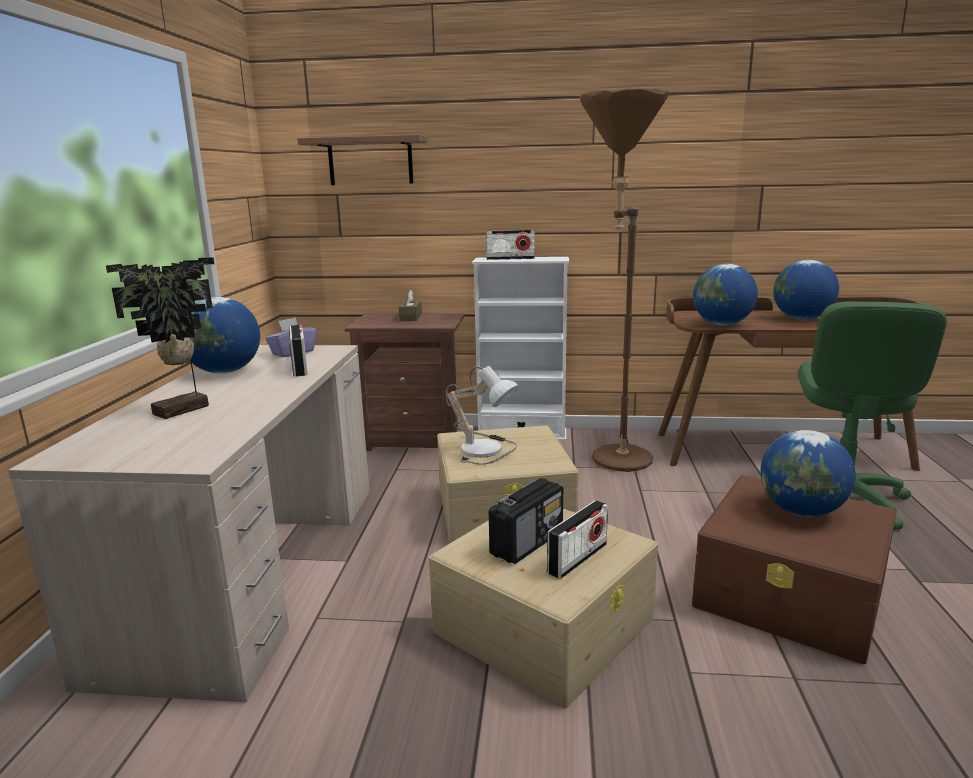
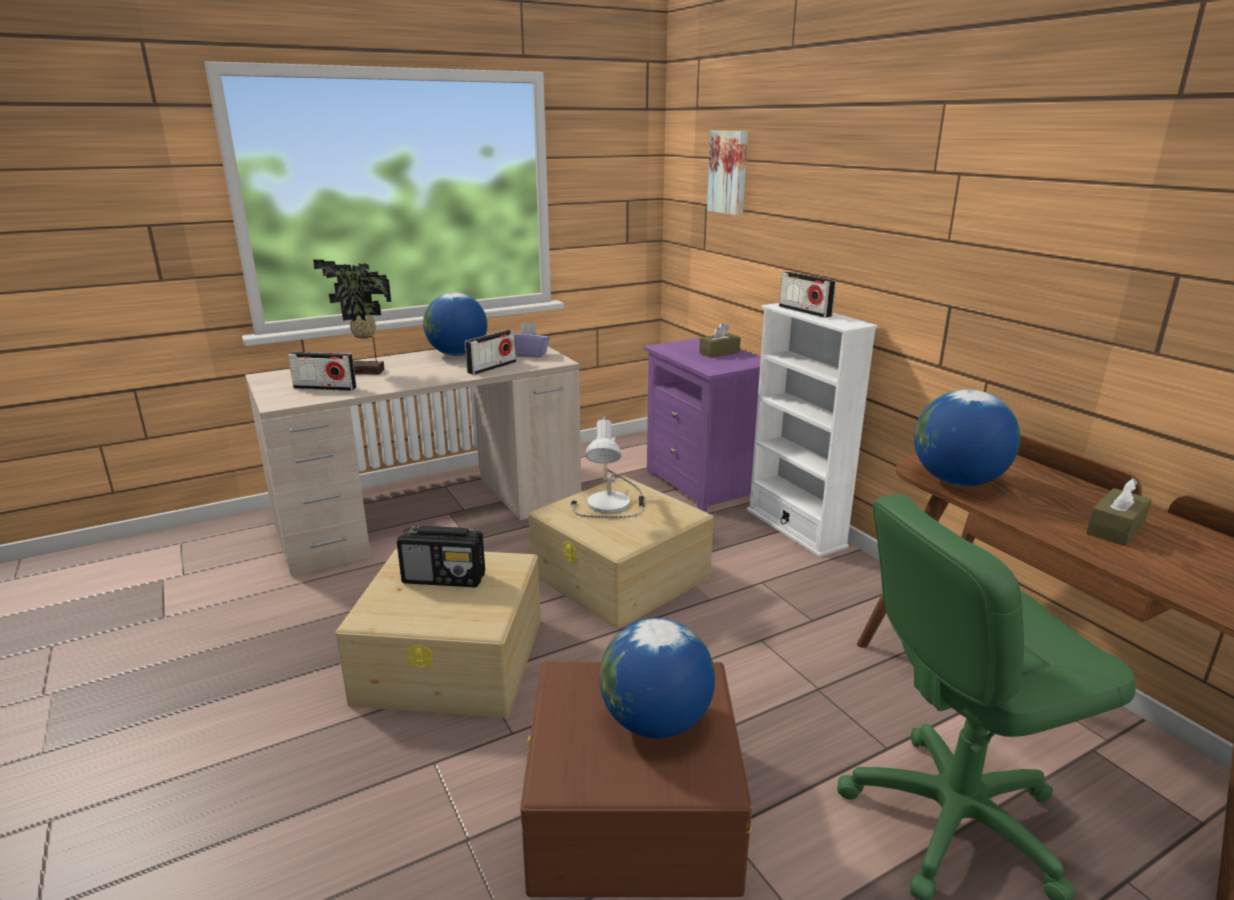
camera: 55 degrees right, 5 degrees up
shelf [297,134,428,185] -> picture [707,131,748,216]
brown nightstand [345,313,465,451] -> purple nightstand [643,338,761,512]
radio [547,500,608,579] -> radio moved to [288,352,357,391]
brown floor lamp [579,89,669,472] -> none
globe [773,260,839,320] -> brown tissue box [1086,478,1152,546]

